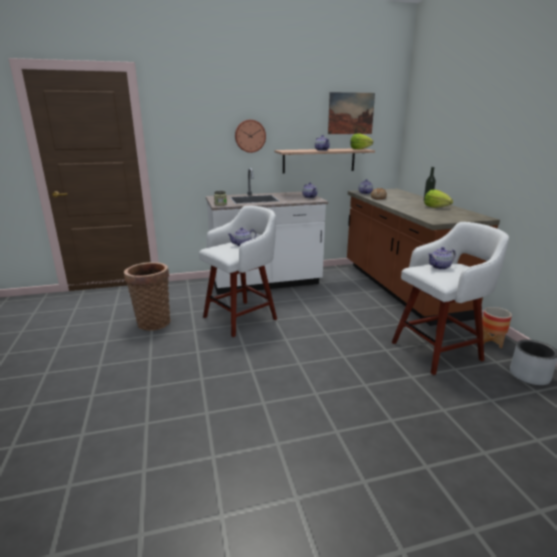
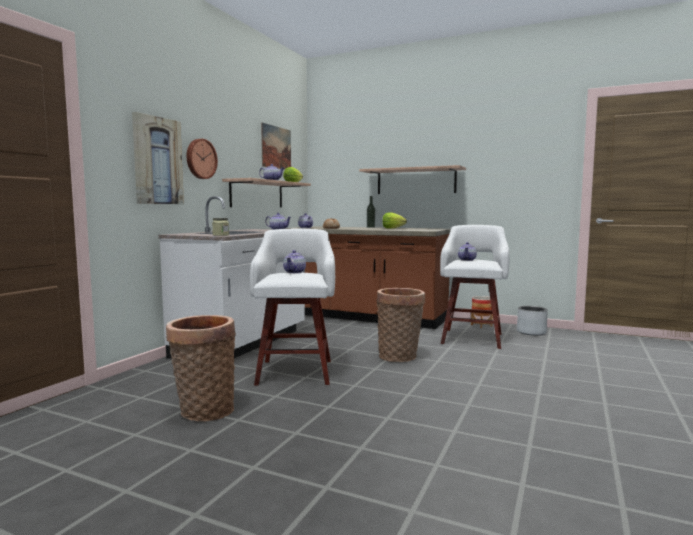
camera: 50 degrees left, 15 degrees down
none -> picture [132,112,184,204]
none -> shelf [359,165,466,194]
none -> basket [377,288,425,362]

